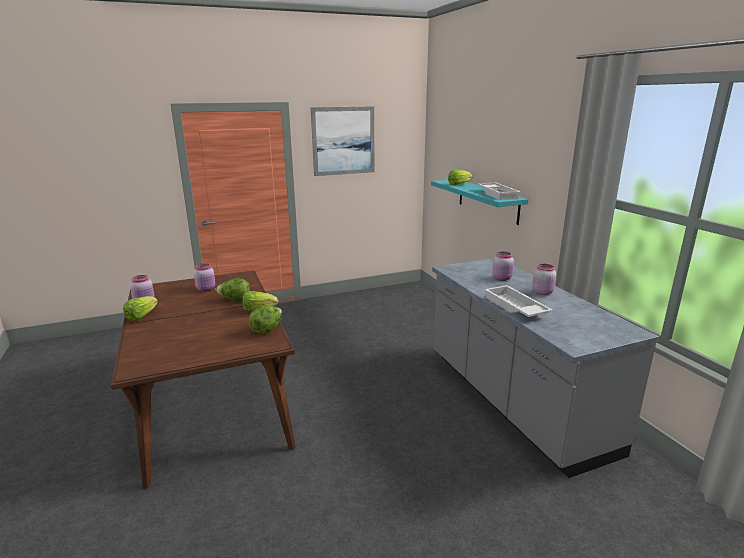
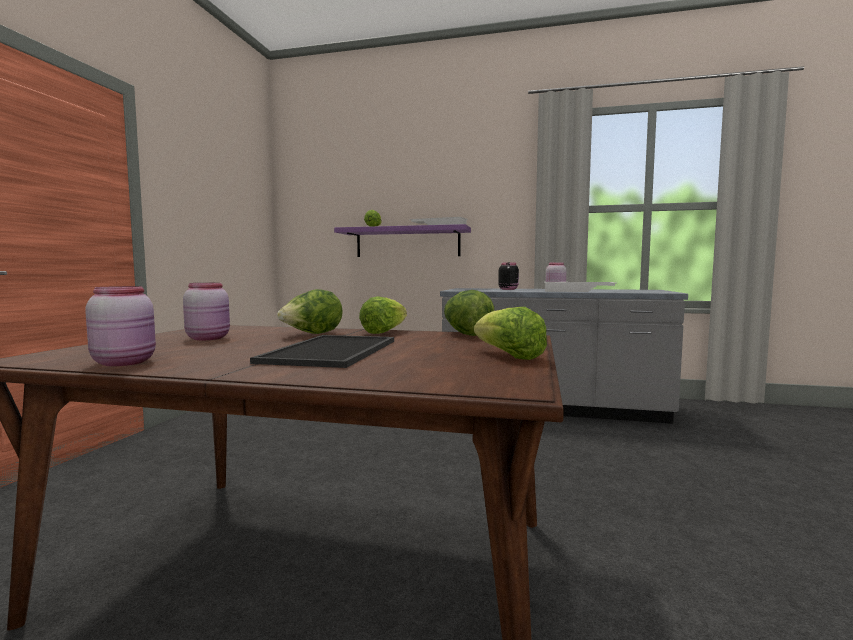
camera: 55 degrees left, 15 degrees down
lettuce [123,296,158,321] -> lettuce moved to [474,307,547,360]
picture [311,106,375,176] -> none
turquoise shelf [431,180,528,225] -> purple shelf [334,224,471,257]
pink jar [492,252,514,281] -> black jar [498,262,519,290]
none -> tray [250,335,394,368]

